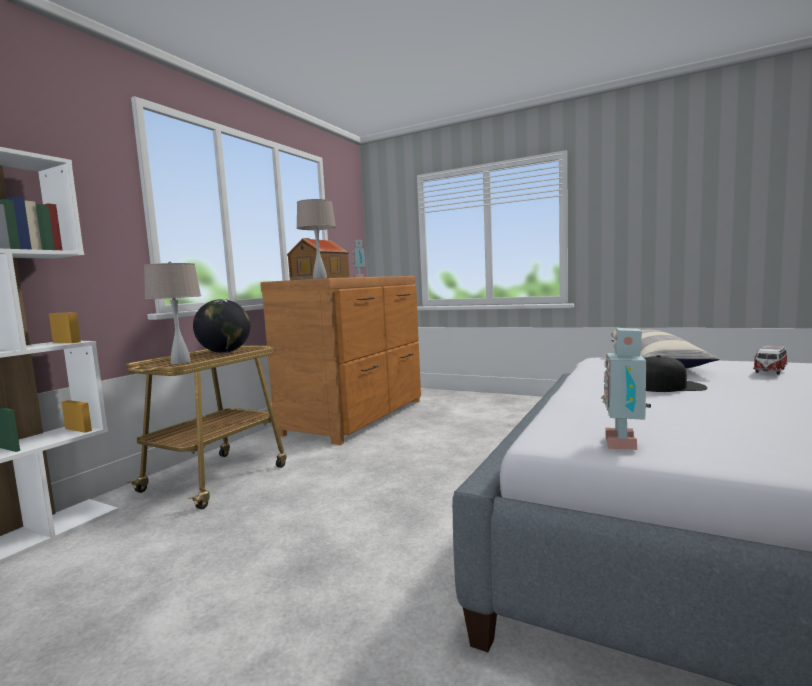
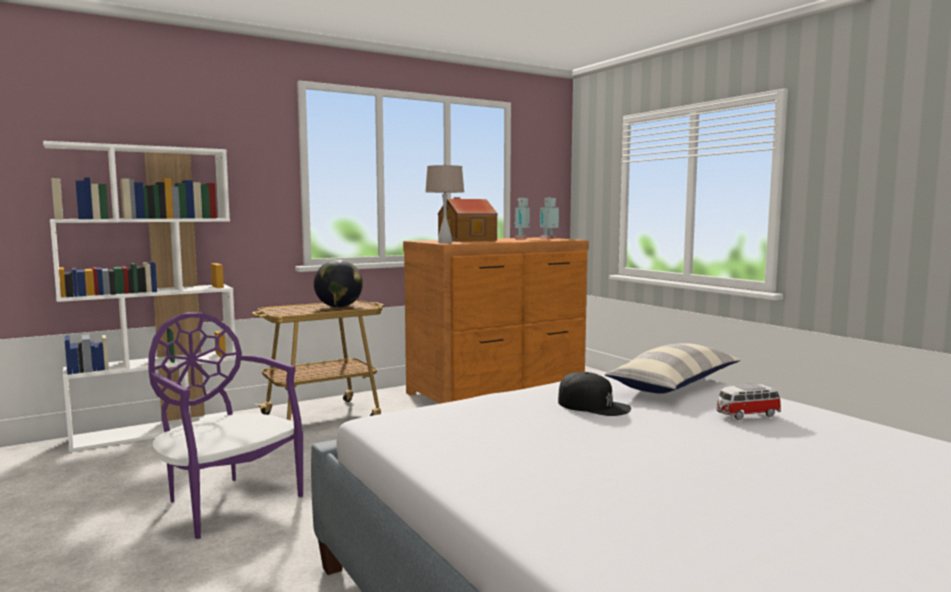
camera: 30 degrees right, 0 degrees up
beige table lamp [144,262,201,364] -> none
toy robot [601,328,651,450] -> toy robot moved to [540,198,559,239]
none -> purple chair [148,312,303,539]

